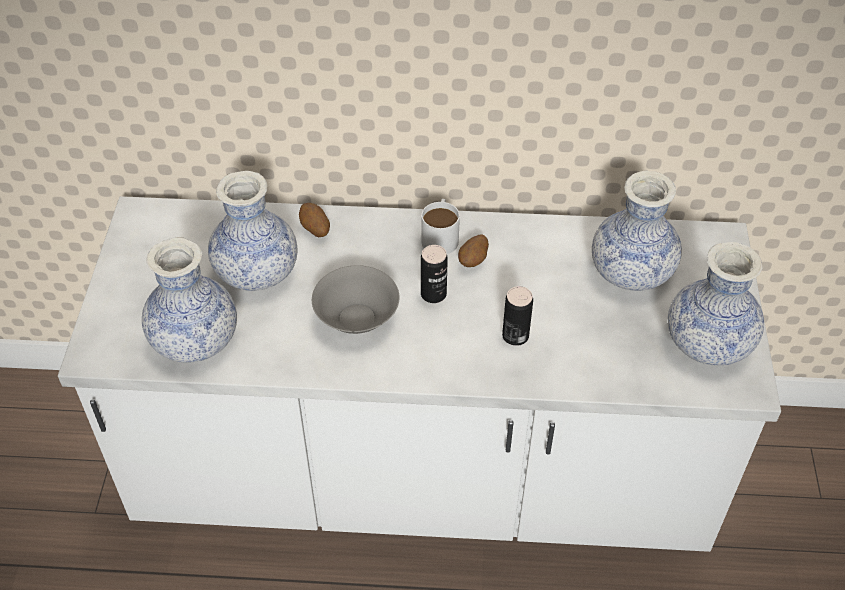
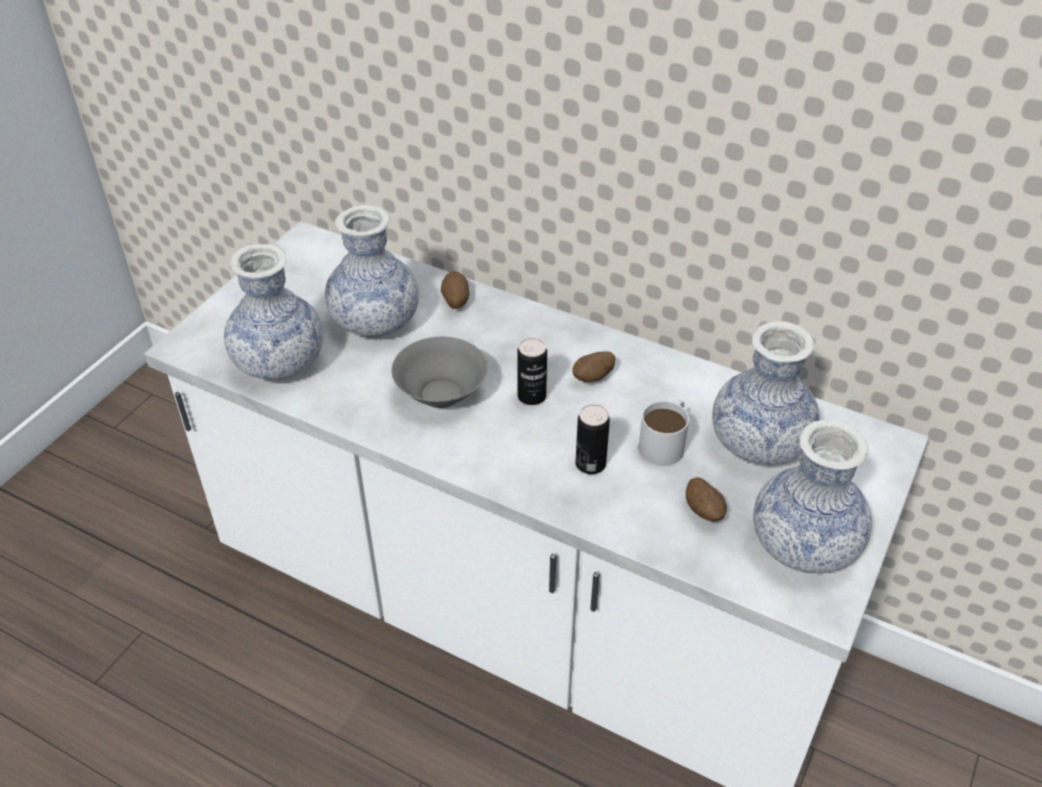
camera: 25 degrees right, 5 degrees down
white mug [421,199,460,254] -> white mug moved to [639,400,689,466]
none -> potato [686,477,727,522]

